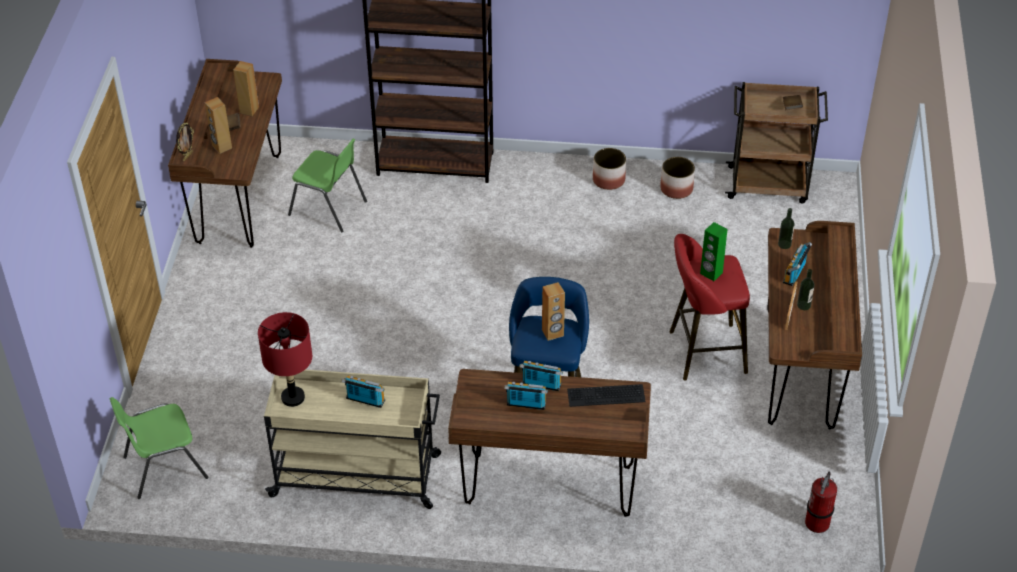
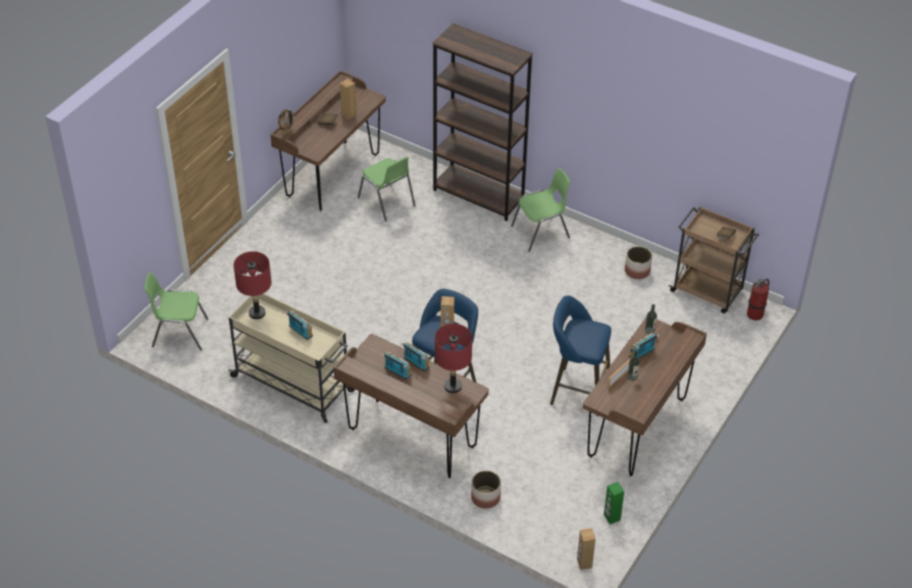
camera: 25 degrees right, 0 degrees up
brown speaker [205,97,232,154] -> brown speaker moved to [577,528,596,570]
keyboard [567,384,646,407] -> red table lamp [435,324,472,393]
planter [593,148,626,190] -> planter moved to [471,470,501,509]
red stool [670,234,750,381] -> blue stool [550,295,611,417]
green speaker [700,222,727,281] -> green speaker moved to [604,482,624,524]
fire extinguisher [805,472,837,533] -> fire extinguisher moved to [747,279,769,320]
none -> green chair [511,168,570,252]

